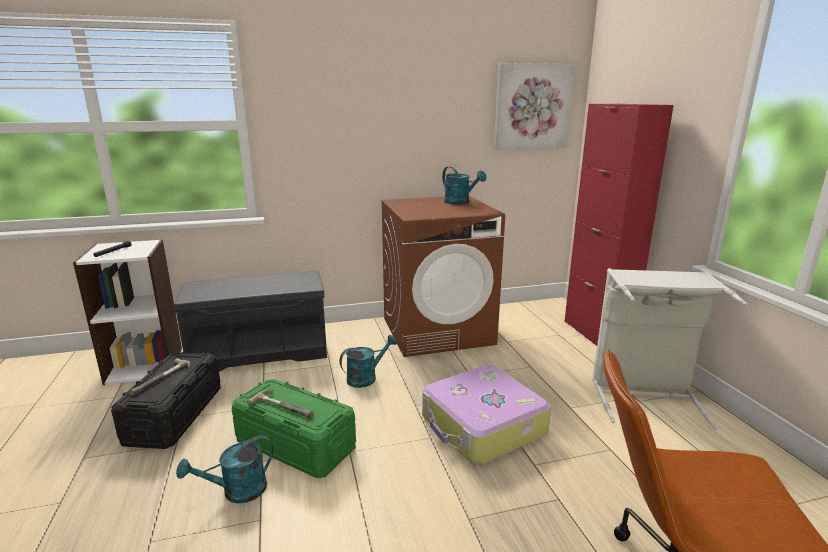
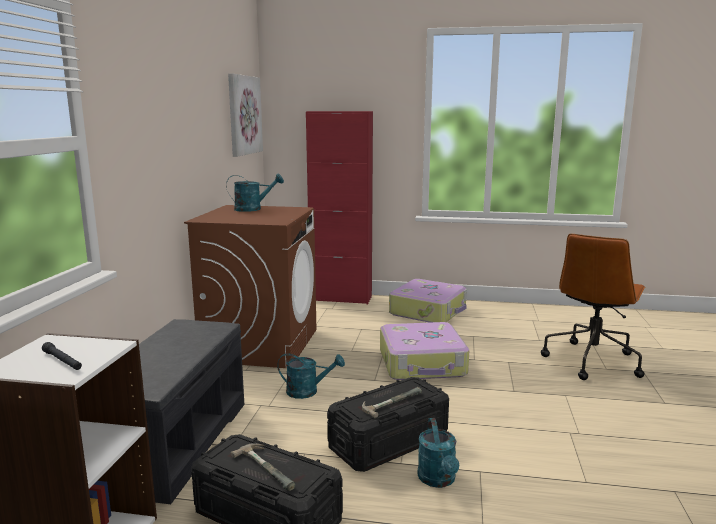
camera: 65 degrees left, 5 degrees down
green storage box [232,379,356,478] -> black storage box [327,377,449,472]
turquoise watering can [340,335,397,388] -> turquoise watering can turned 105 degrees clockwise [277,353,345,399]
grey laundry basket [592,268,747,429] -> suitcase [389,279,467,323]

